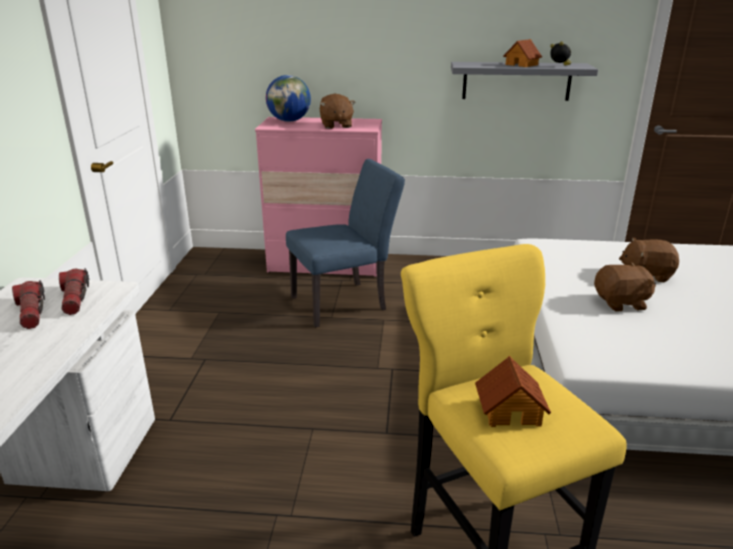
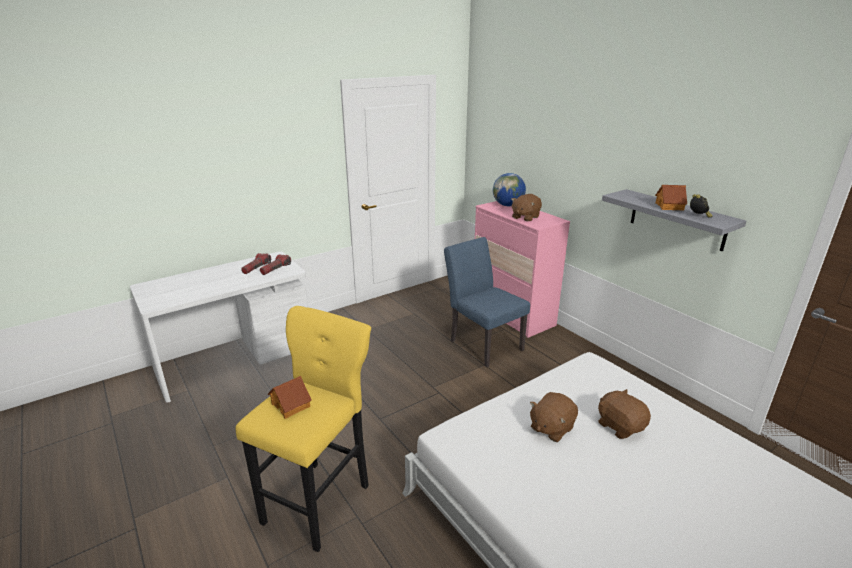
camera: 50 degrees right, 0 degrees up
blue chair [286,159,405,328] -> blue chair turned 150 degrees counterclockwise [444,237,530,367]
brown plush toy [594,263,656,312] -> brown plush toy turned 90 degrees clockwise [530,392,578,442]

